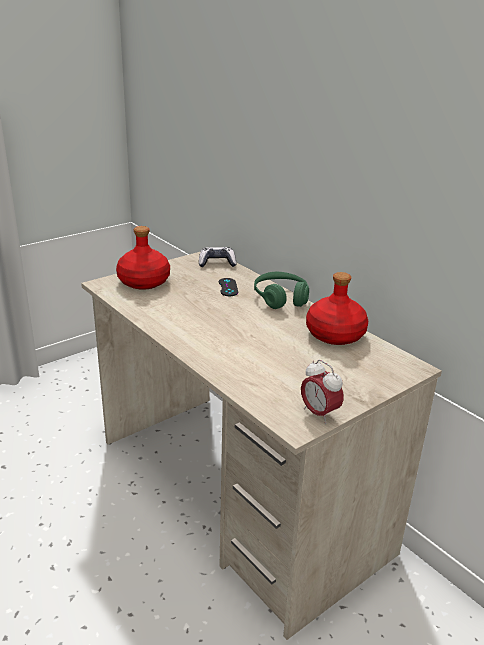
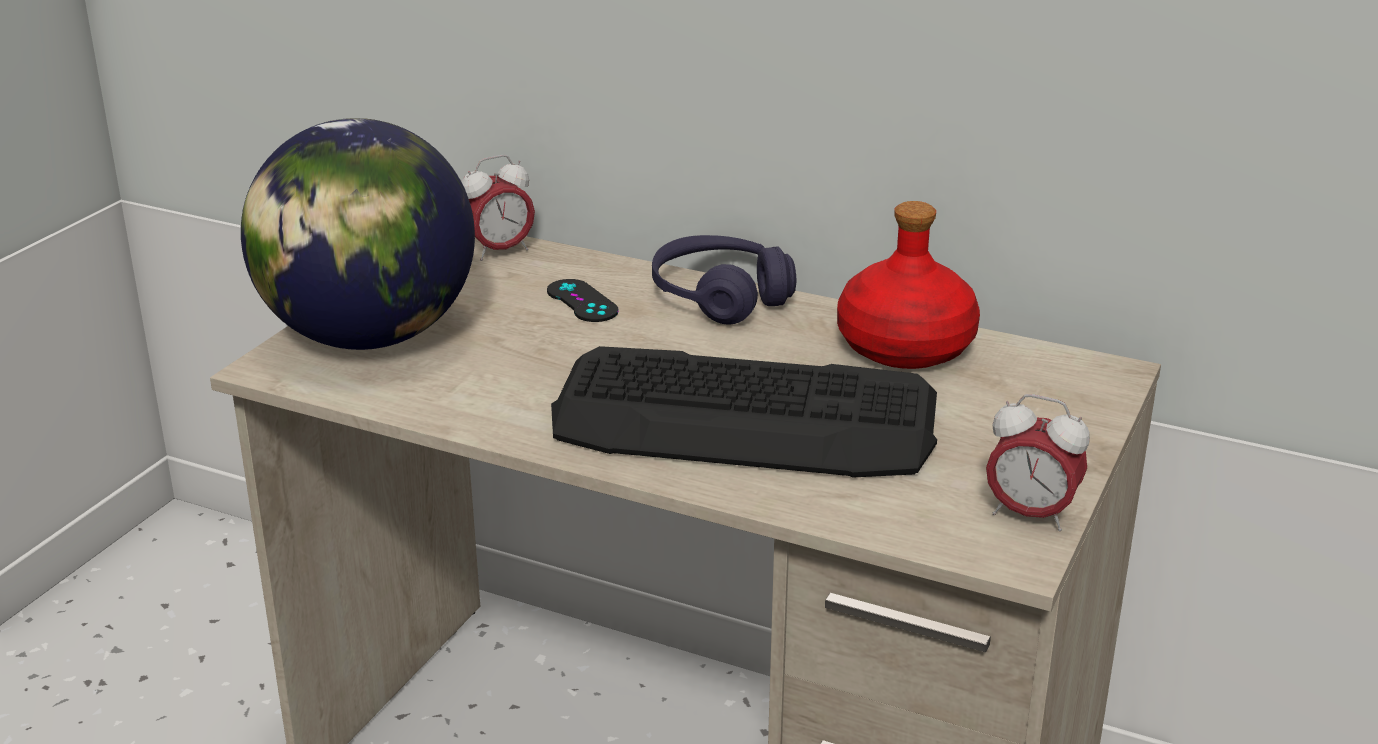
camera: 25 degrees left, 0 degrees up
red bottle [116,226,170,290] -> globe [241,118,475,350]
game controller [199,247,236,267] -> alarm clock [461,155,535,261]
green headphones [254,272,309,309] -> purple headphones [652,235,796,325]
none -> keyboard [551,346,937,478]

